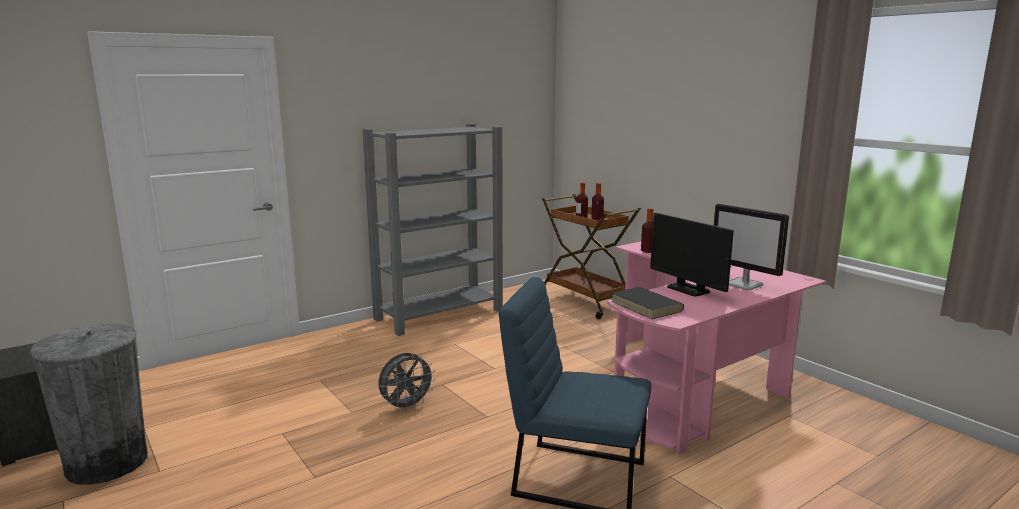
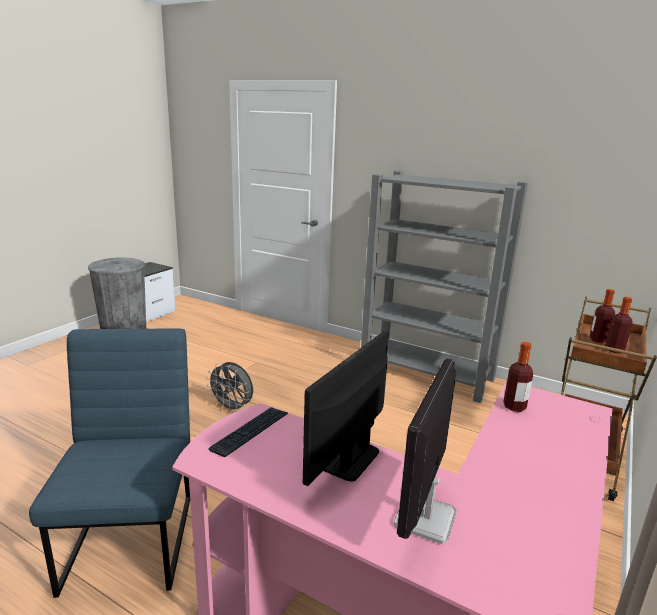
camera: 65 degrees right, 5 degrees up
black book [611,287,684,319] -> keyboard [208,407,288,457]

